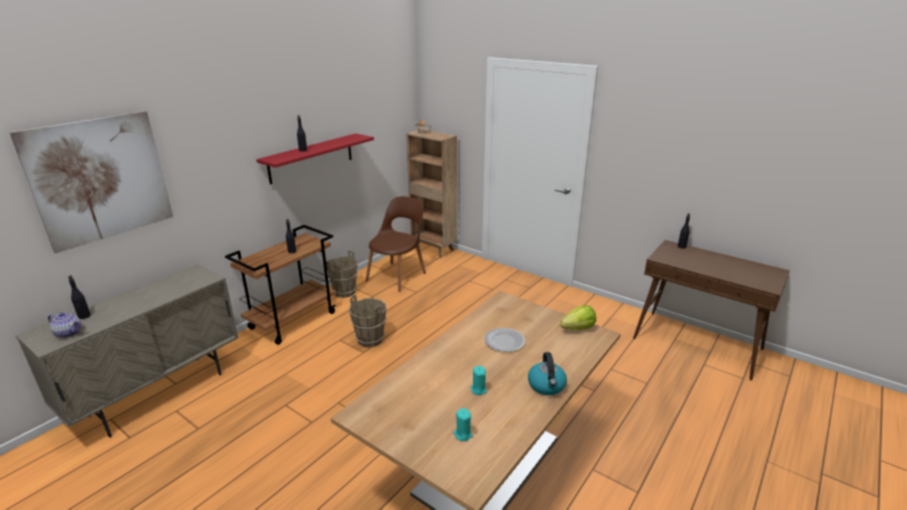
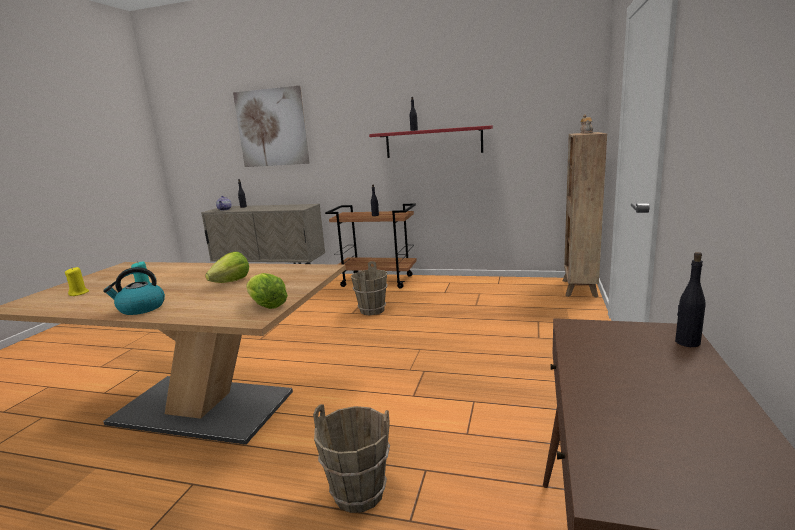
camera: 70 degrees right, 10 degrees down
brown bucket [326,250,358,298] -> brown bucket moved to [313,404,390,513]
brown chair [365,196,426,292] -> none
turquoise candle [453,408,473,441] -> yellow candle [65,267,89,296]
plate [484,328,525,352] -> lettuce [205,252,249,283]

